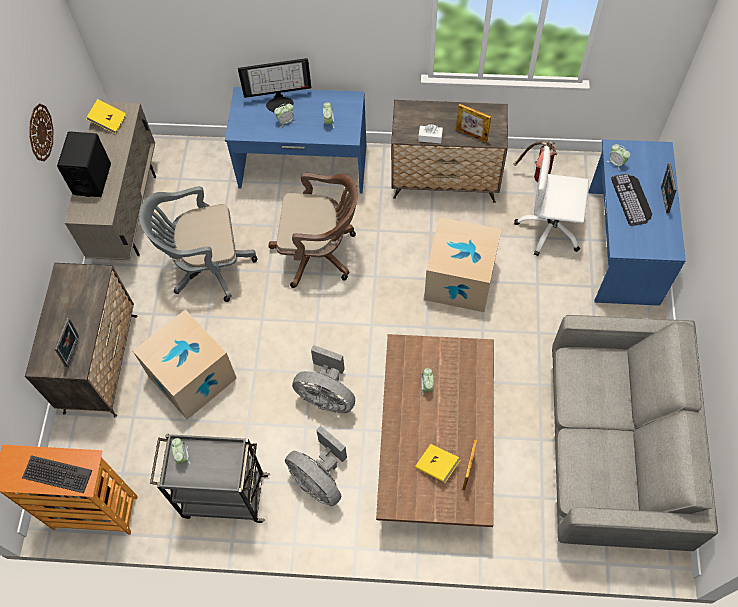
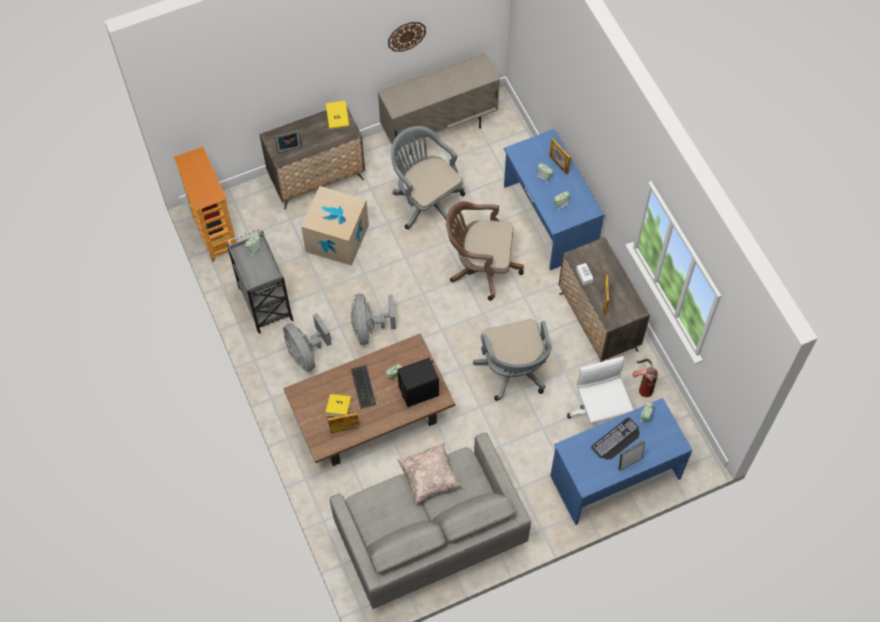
camera: 60 degrees right, 0 degrees up
keyboard [22,455,92,493] -> keyboard moved to [351,365,376,409]
black speaker [57,131,111,197] -> black speaker moved to [397,358,439,407]
yellow book [87,99,126,134] -> yellow book moved to [326,101,349,129]
monitor [238,58,311,112] -> picture frame [549,139,571,175]
brown office chair [268,173,358,288] -> brown office chair turned 120 degrees clockwise [446,201,524,301]
grey fan [285,426,347,506] -> grey fan turned 45 degrees counterclockwise [283,313,332,371]
cardboard box [424,217,501,312] -> grey office chair [473,319,552,401]
none -> beige pillow [398,443,461,504]

